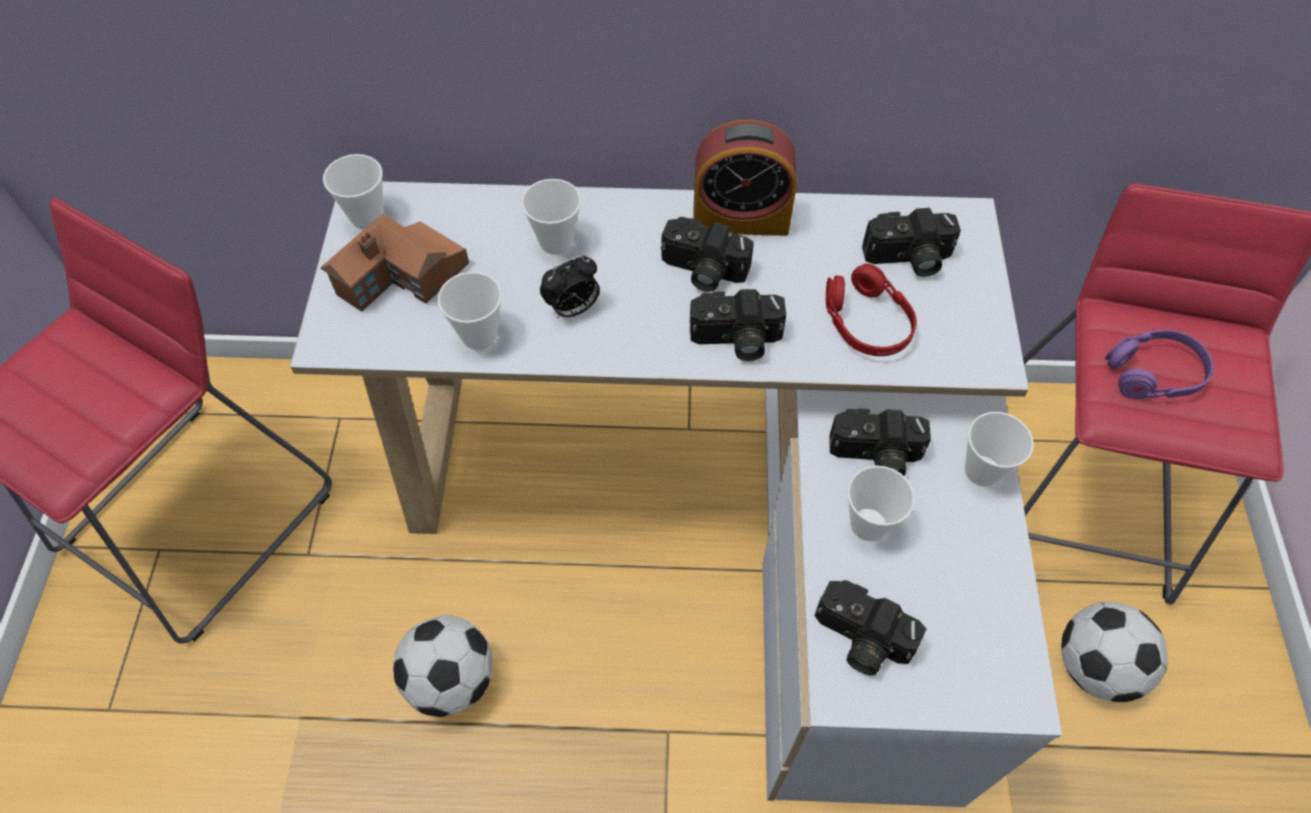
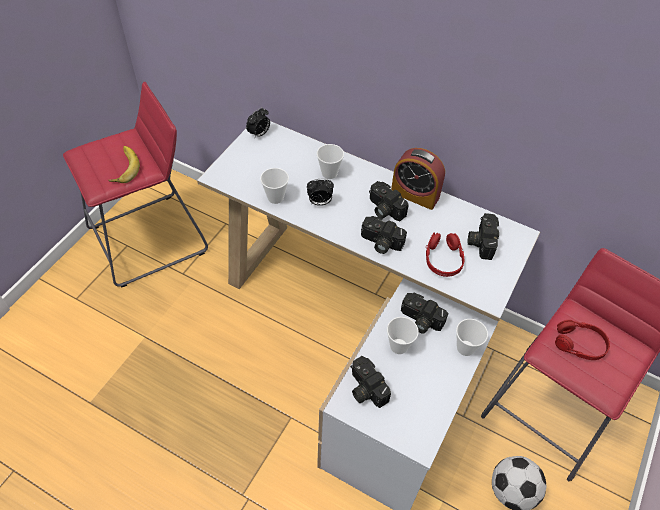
camera: 25 degrees right, 5 degrees down
toy house [320,214,469,312] -> none
cup [323,154,384,229] -> alarm clock [246,107,270,139]
football [393,615,493,717] -> none
camera [862,208,961,277] -> camera turned 75 degrees clockwise [468,213,499,260]
purple headphones [1105,330,1214,399] -> red headphones [555,320,610,360]
none -> banana [108,146,140,183]

